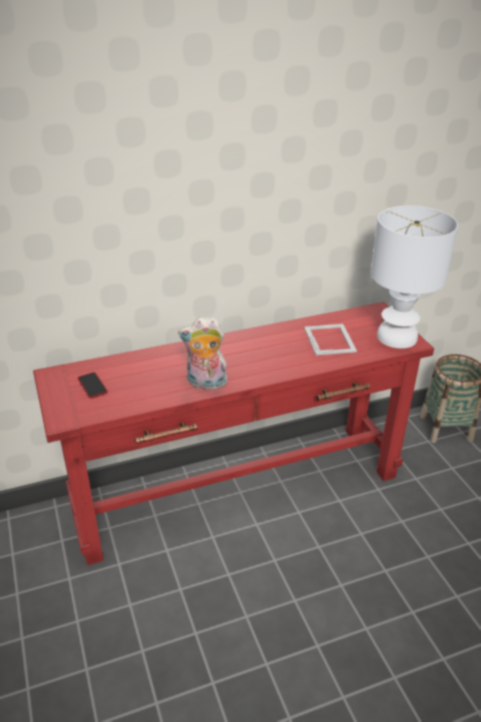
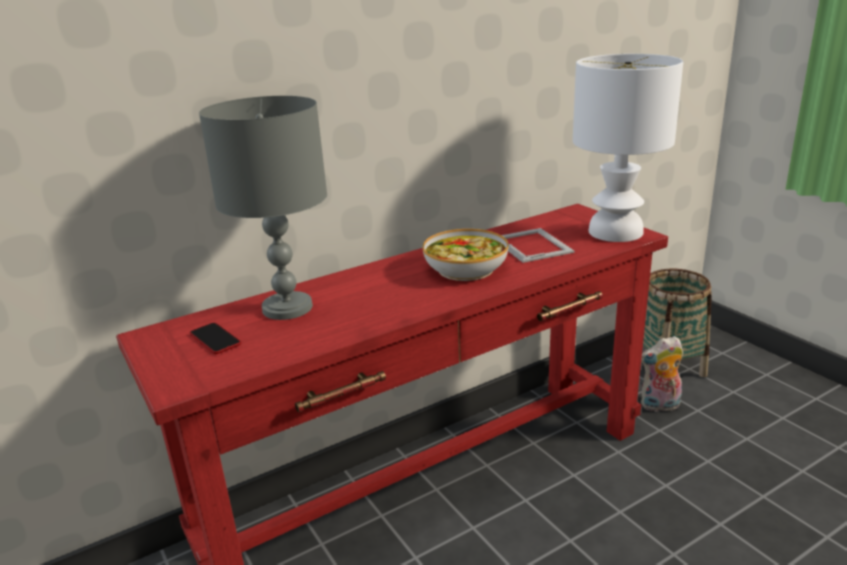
camera: 10 degrees left, 10 degrees down
plush toy [178,317,227,389] -> plush toy moved to [641,336,683,413]
none -> grey table lamp [199,96,327,320]
none -> bowl [423,229,508,281]

